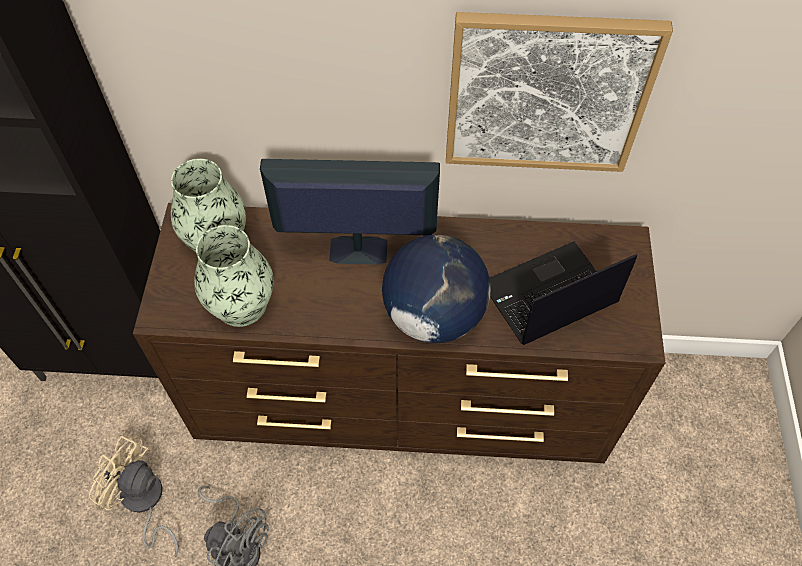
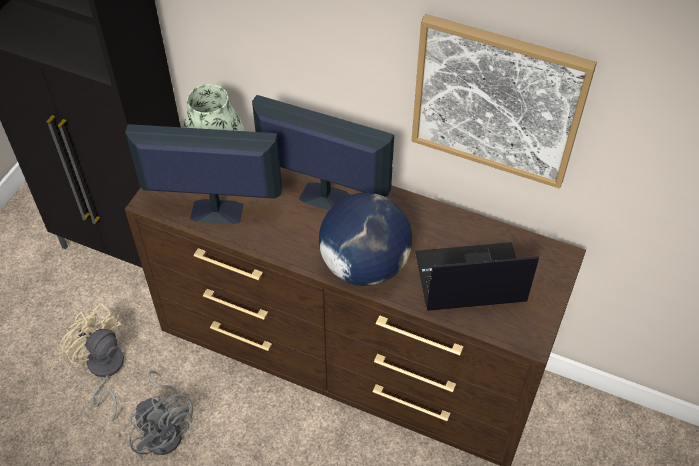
camera: 20 degrees right, 5 degrees down
vase [194,225,274,327] -> monitor [125,124,282,224]

